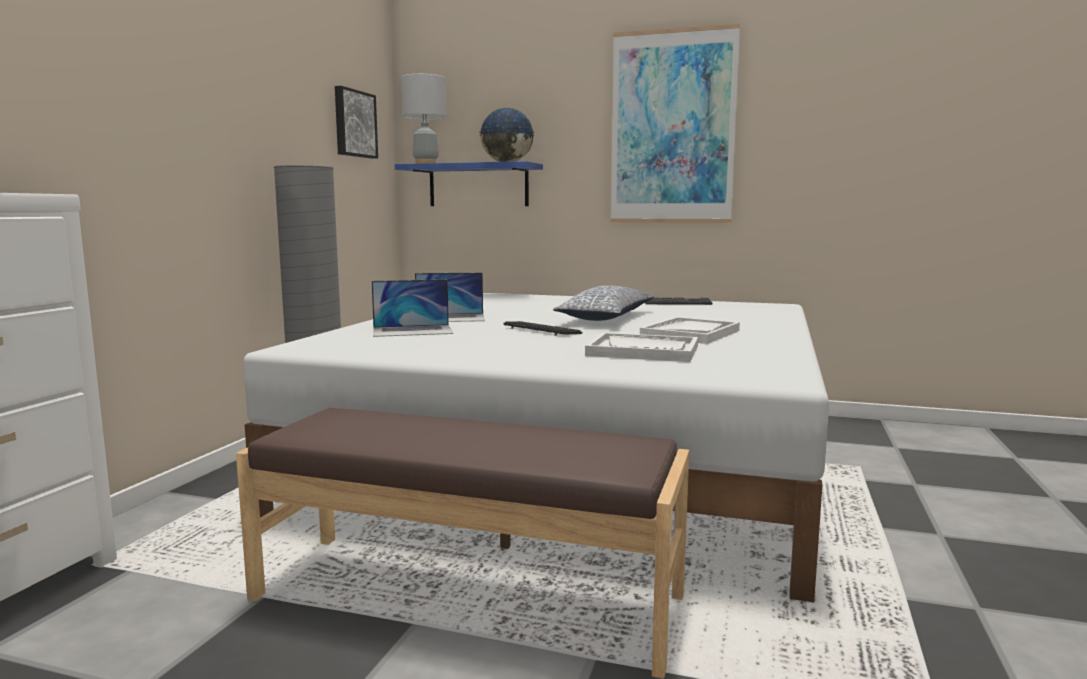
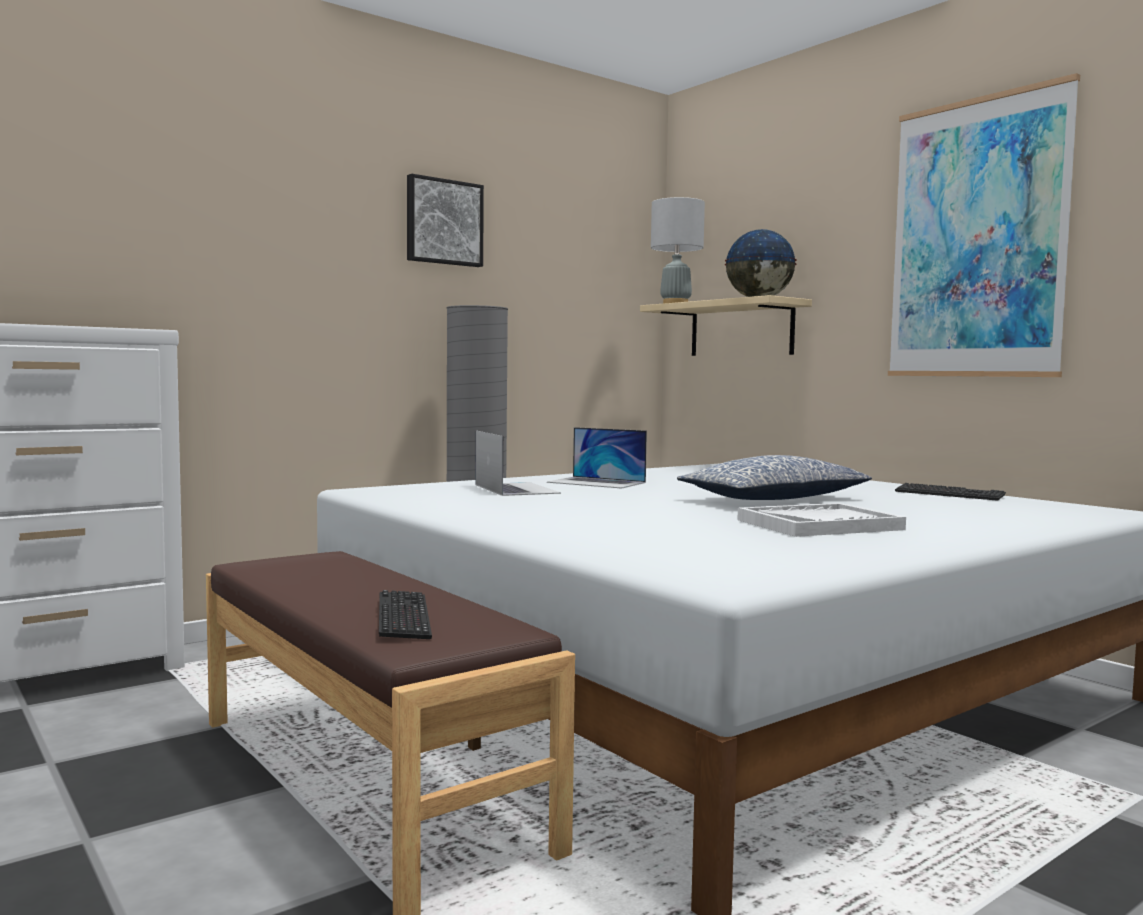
camera: 35 degrees right, 5 degrees down
picture [335,86,378,159] -> picture moved to [407,174,484,267]
laptop [372,279,453,337] -> laptop turned 135 degrees counterclockwise [475,430,561,496]
blue shelf [394,161,543,206] -> beige shelf [640,295,812,356]
keyboard [503,321,582,336] -> keyboard moved to [379,590,432,639]
white tray [585,333,698,362] -> none

